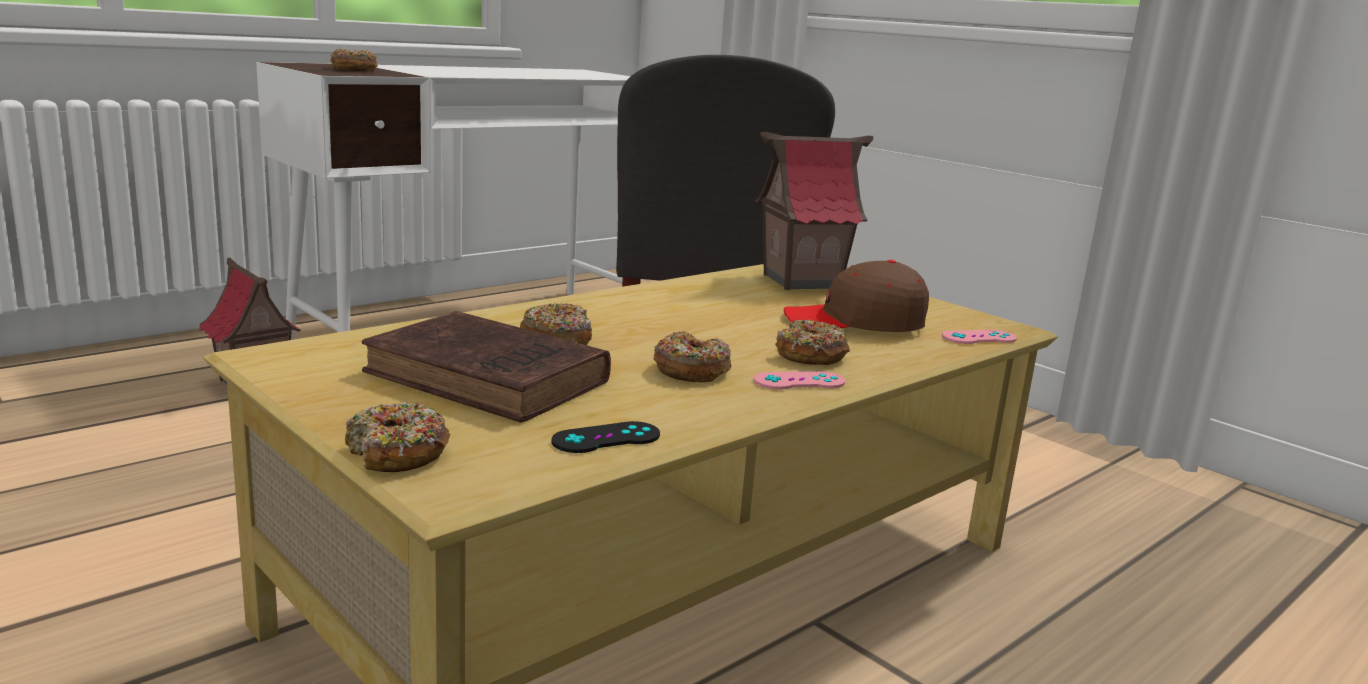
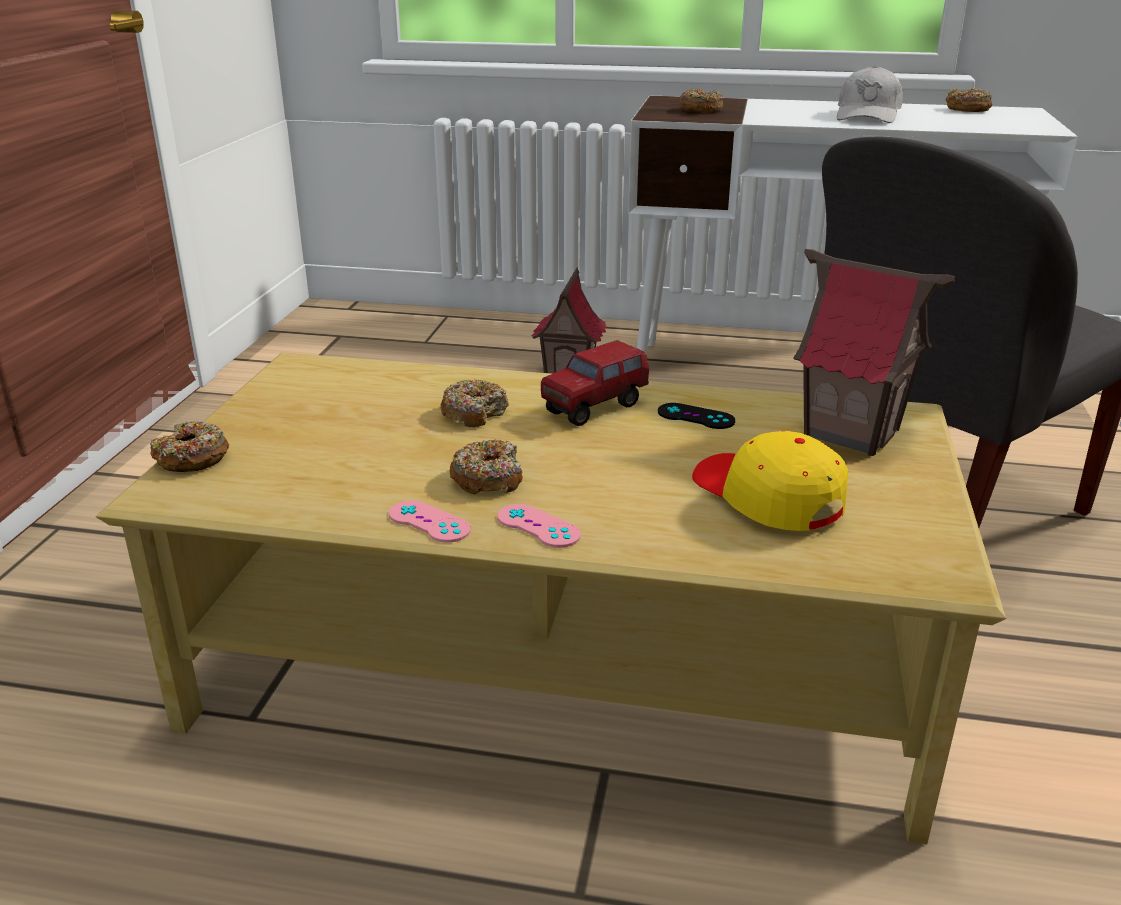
camera: 55 degrees right, 10 degrees up
brown book [362,311,611,423] -> none
black game controller [551,421,660,453] -> black game controller moved to [658,403,735,429]
donut [775,319,850,365] -> donut moved to [945,88,992,112]
brown cap [784,260,929,332] -> yellow cap [692,431,848,531]
pink game controller [942,330,1017,344] -> pink game controller moved to [389,500,471,543]
none -> toy truck [541,340,649,426]
none -> white cap [837,65,903,123]

